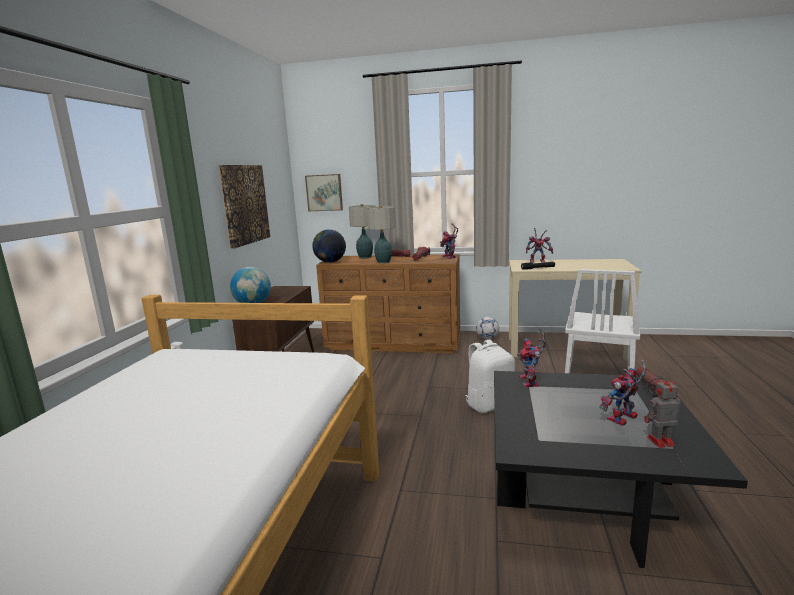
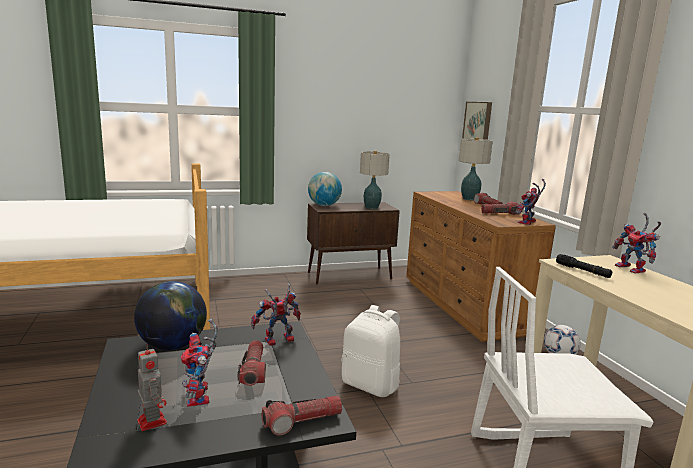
camera: 60 degrees right, 0 degrees up
picture [218,165,270,249] -> none
globe [312,229,346,263] -> globe moved to [134,281,207,350]
table lamp [367,205,396,263] -> table lamp moved to [360,151,390,209]
toy robot [599,360,647,426] -> toy robot turned 135 degrees counterclockwise [181,319,217,407]
none -> flashlight [238,340,266,386]

